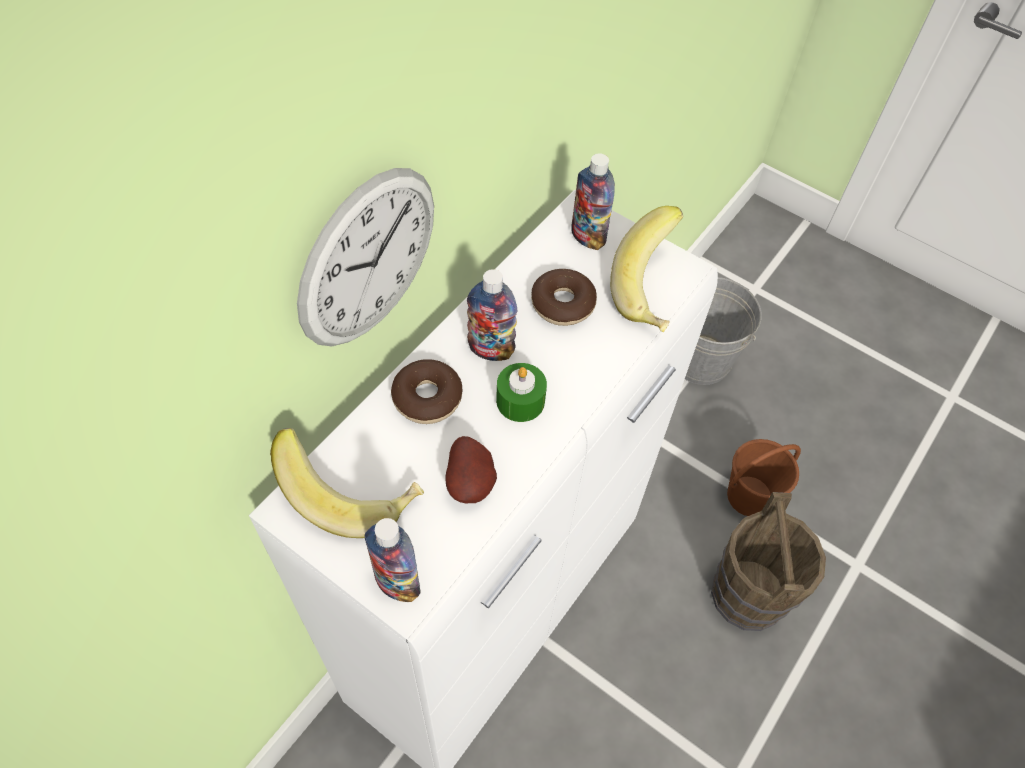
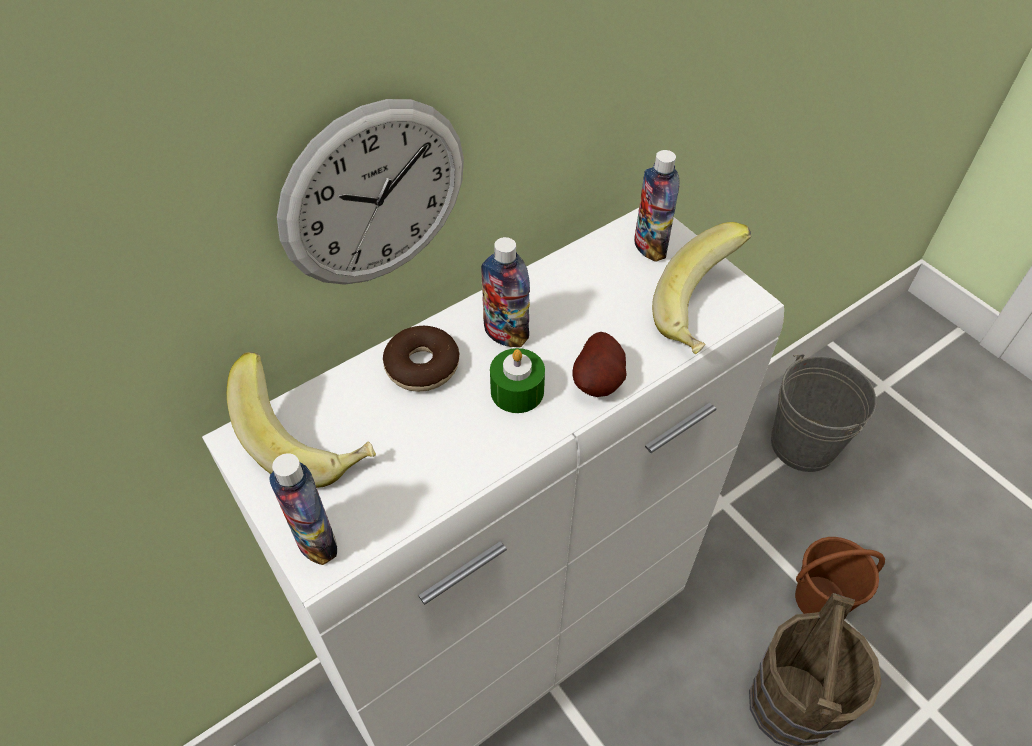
camera: 20 degrees right, 5 degrees down
potato [445,436,497,504] -> potato moved to [573,332,627,397]
donut [531,269,597,326] -> none

